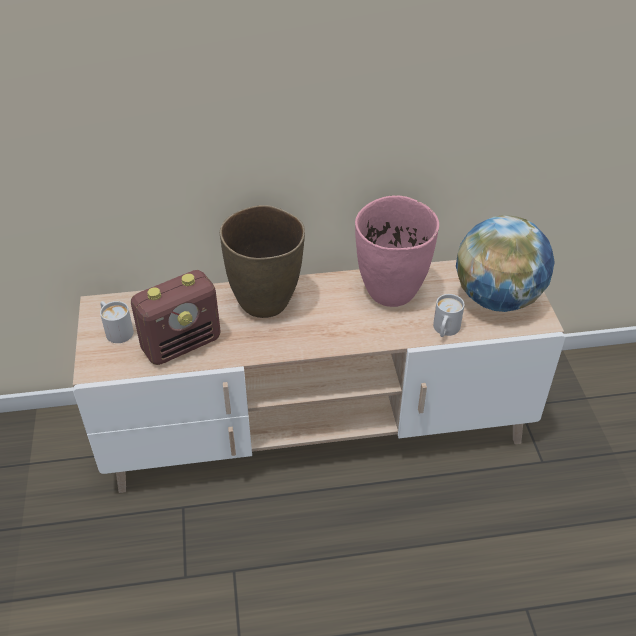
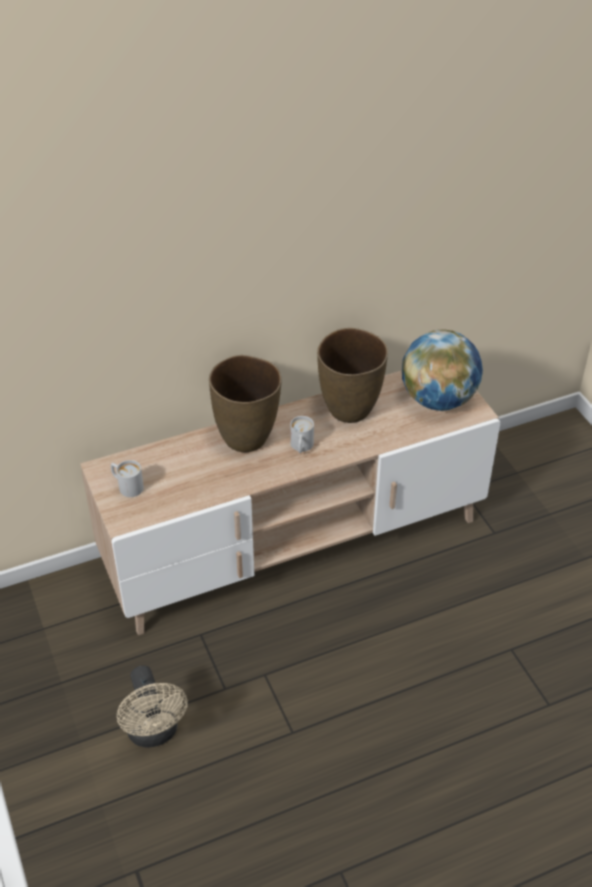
camera: 15 degrees left, 0 degrees up
radio [131,270,221,365] -> none
pink vase [355,195,439,307] -> brown vase [317,328,388,423]
white mug [433,294,464,337] -> white mug moved to [290,416,314,453]
none -> beige fan [117,666,188,748]

